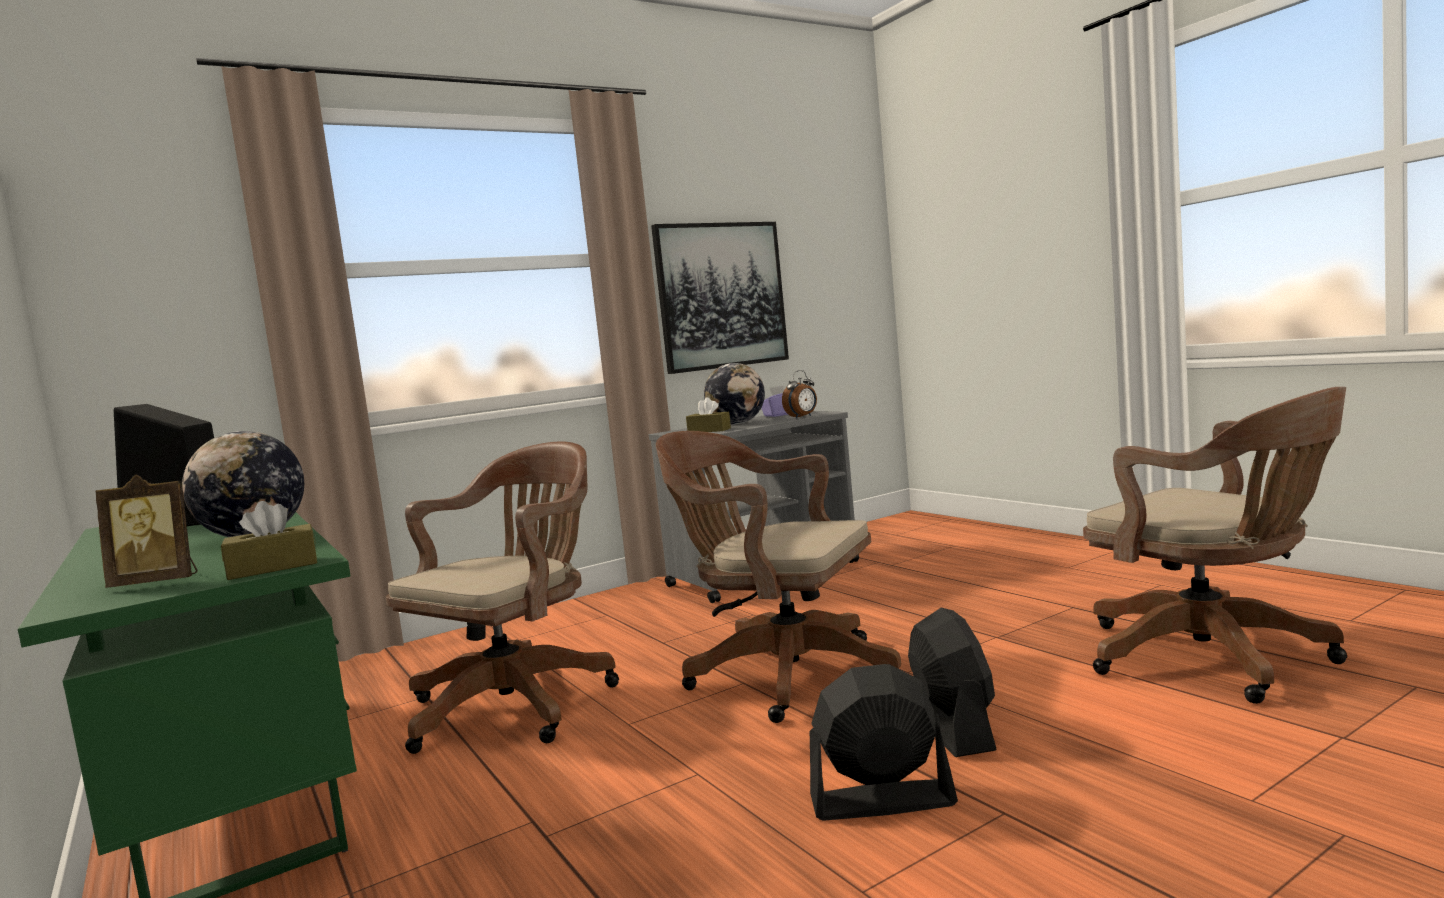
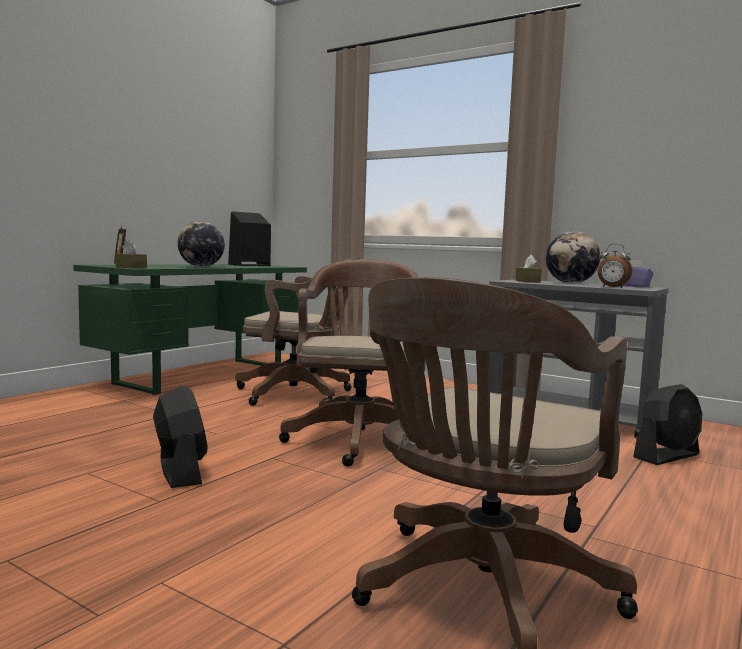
camera: 65 degrees right, 0 degrees up
picture [651,222,789,374] -> none
black fan [908,608,997,757] -> black fan moved to [633,384,702,465]

